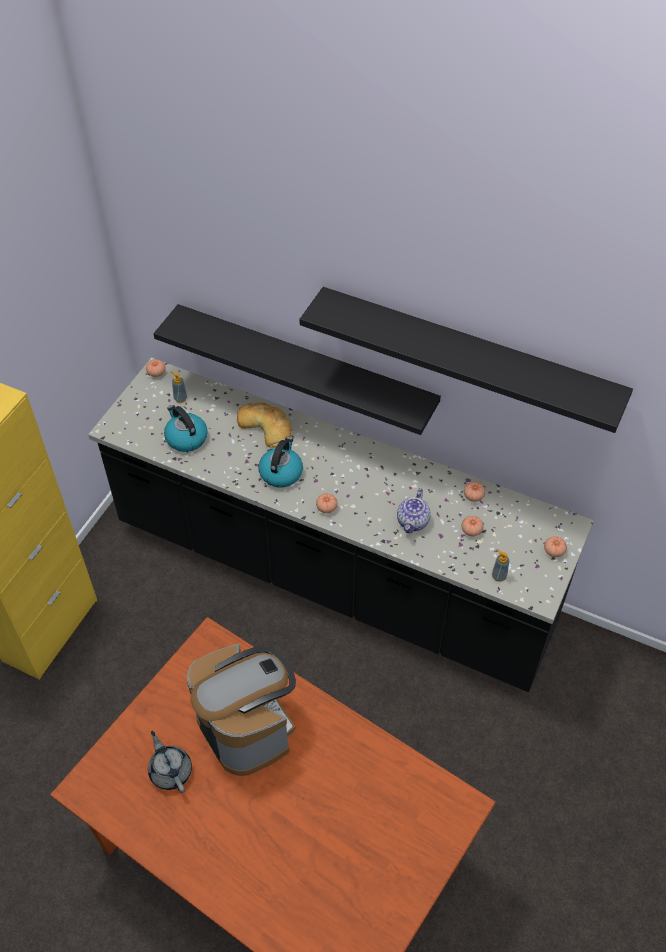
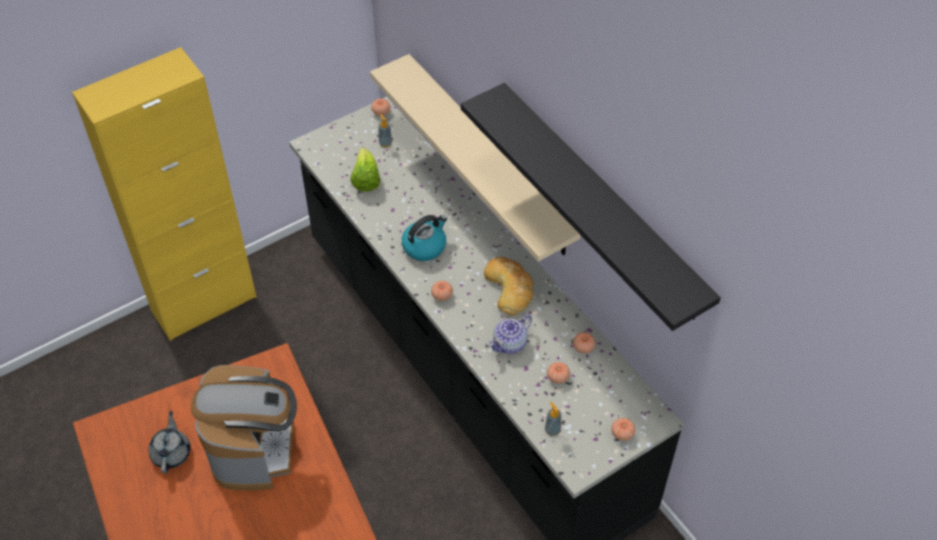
camera: 30 degrees right, 0 degrees up
black shelf [153,304,441,435] -> beige shelf [370,54,581,262]
kettle [164,405,208,452] -> lettuce [350,148,380,191]
bread [237,403,292,448] -> bread moved to [484,257,534,316]

